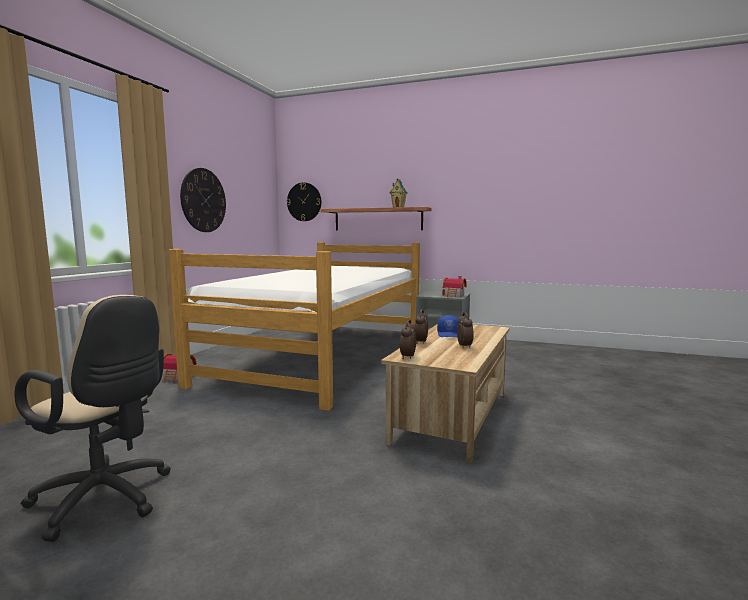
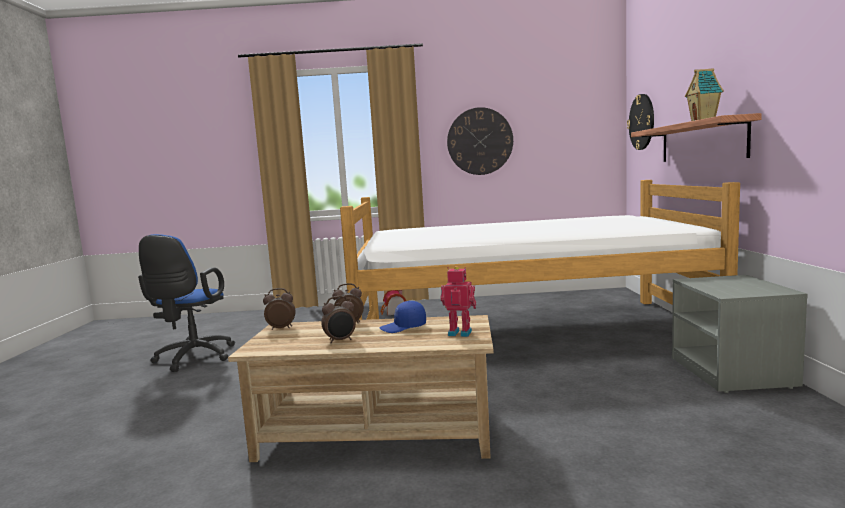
camera: 70 degrees right, 0 degrees up
beige office chair [14,295,171,542] -> blue office chair [138,234,235,372]
toy house [443,276,467,298] -> none
none -> toy robot [440,266,476,337]

